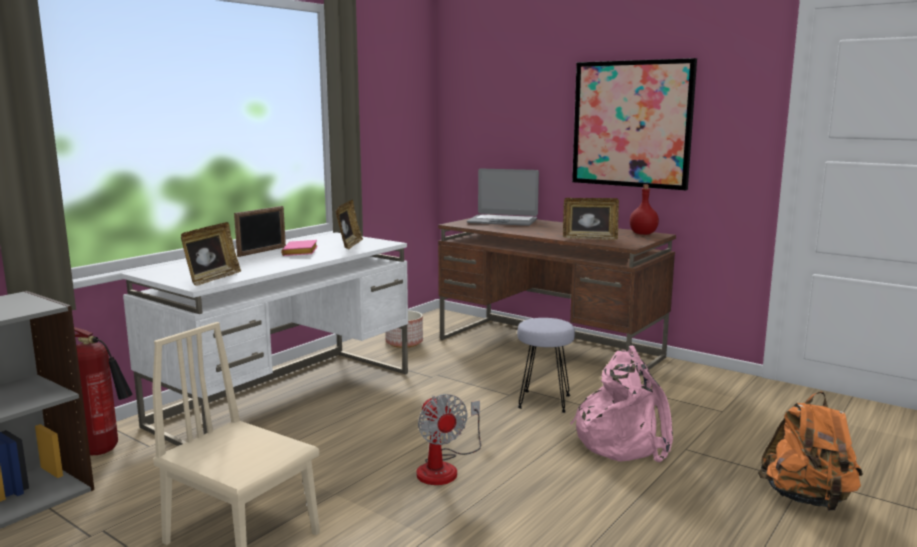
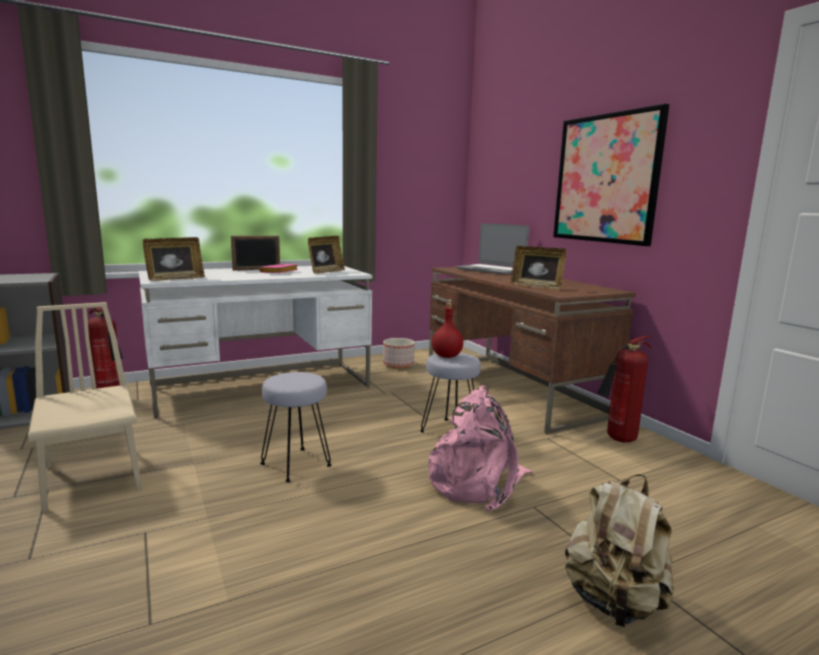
camera: 25 degrees right, 0 degrees up
fan [417,394,481,485] -> grey stool [260,372,331,482]
red bottle [630,185,659,235] -> red bottle moved to [432,303,463,358]
orange backpack [758,392,863,511] -> beige backpack [565,474,674,627]
none -> fire extinguisher [598,336,653,443]

